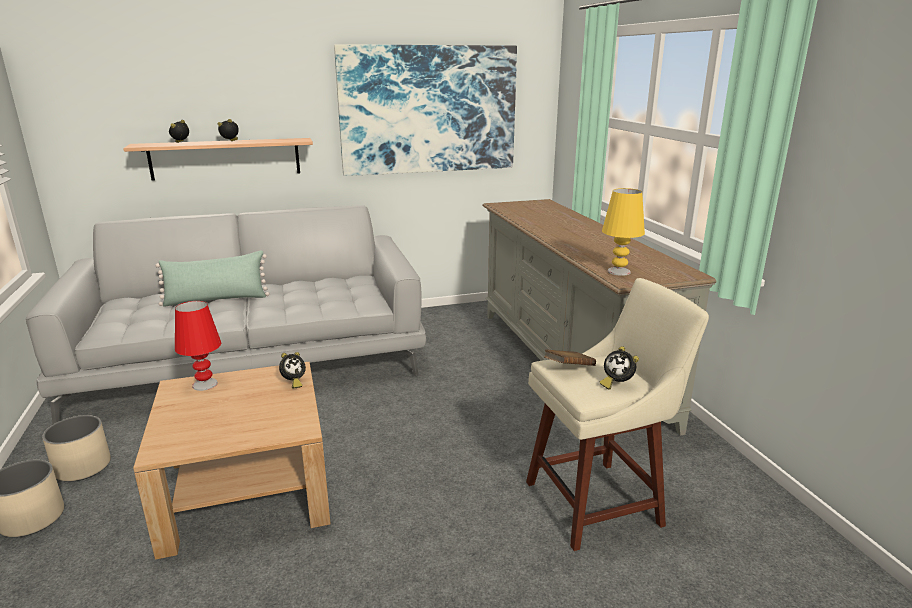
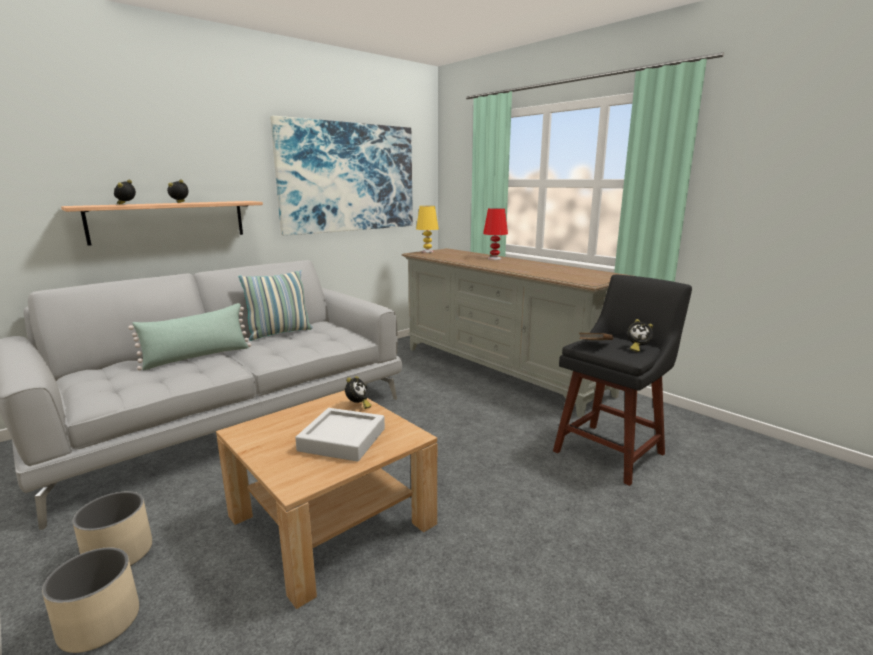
camera: 25 degrees left, 5 degrees down
red table lamp [175,301,221,391] -> red table lamp moved to [483,208,508,260]
beige stool [526,278,709,551] -> black stool [553,275,692,486]
yellow table lamp [602,188,645,276] -> yellow table lamp moved to [416,206,439,253]
none -> pillow [239,270,313,341]
none -> grey tray [295,408,385,462]

